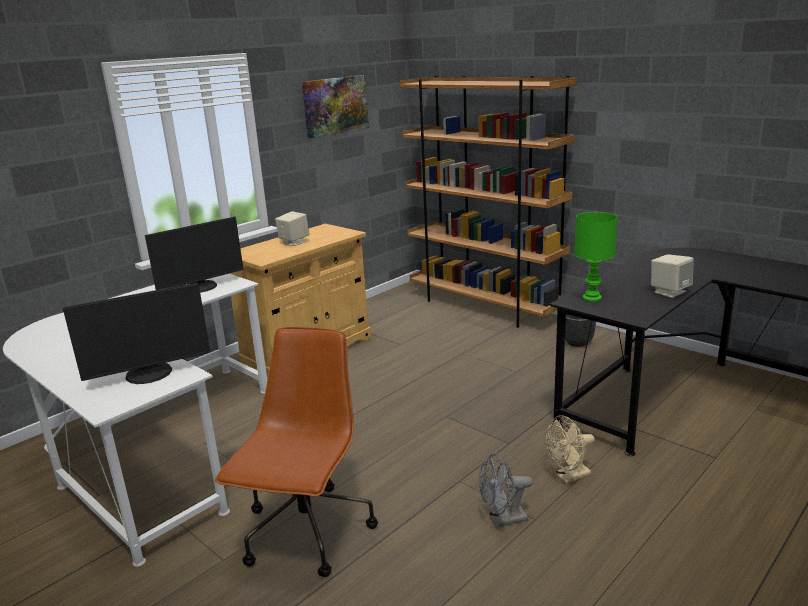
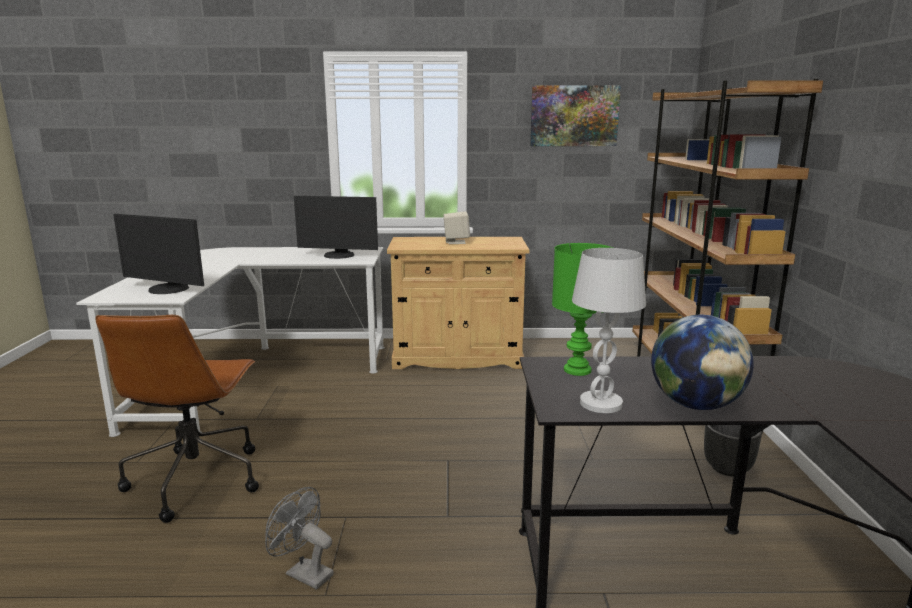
camera: 45 degrees right, 5 degrees down
brown office chair [215,327,378,577] -> brown office chair turned 120 degrees clockwise [95,315,259,523]
beige fan [546,415,595,484] -> none
beige speaker [651,254,694,298] -> globe [651,315,754,410]
none -> white table lamp [572,248,646,413]

